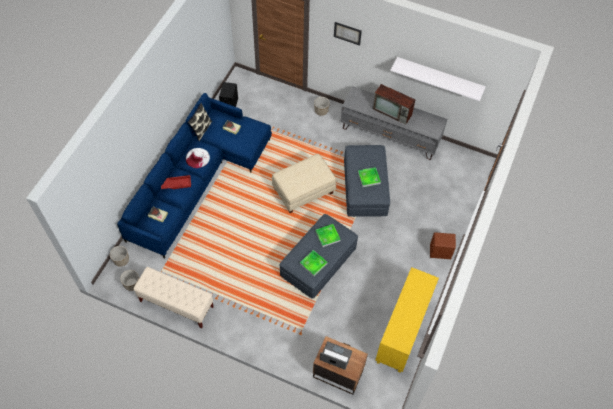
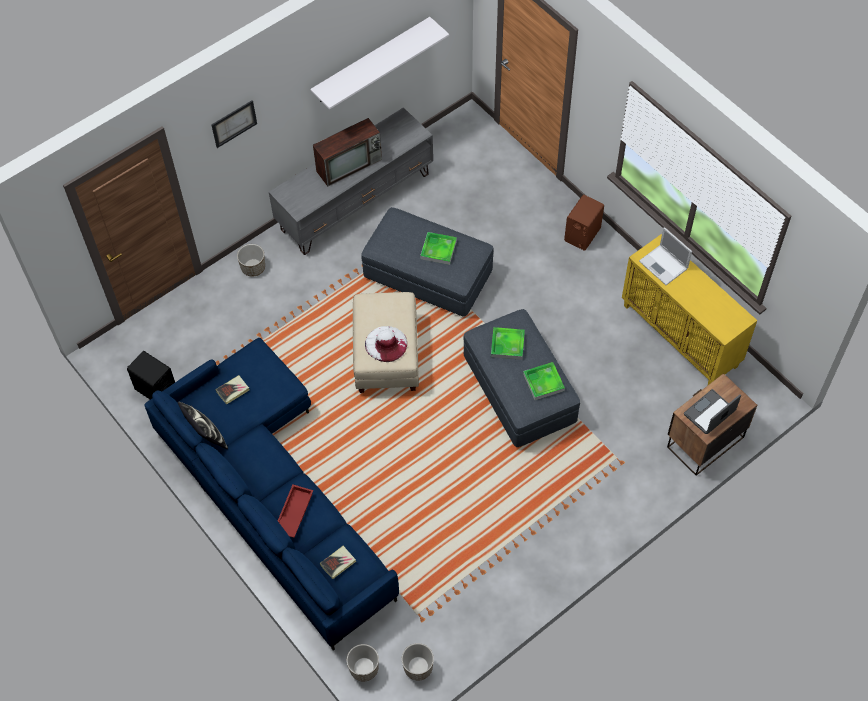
camera: 60 degrees left, 0 degrees up
beige bench [134,267,214,328] -> none
white hat [186,148,210,168] -> white hat moved to [365,326,407,362]
none -> laptop [639,227,692,285]

